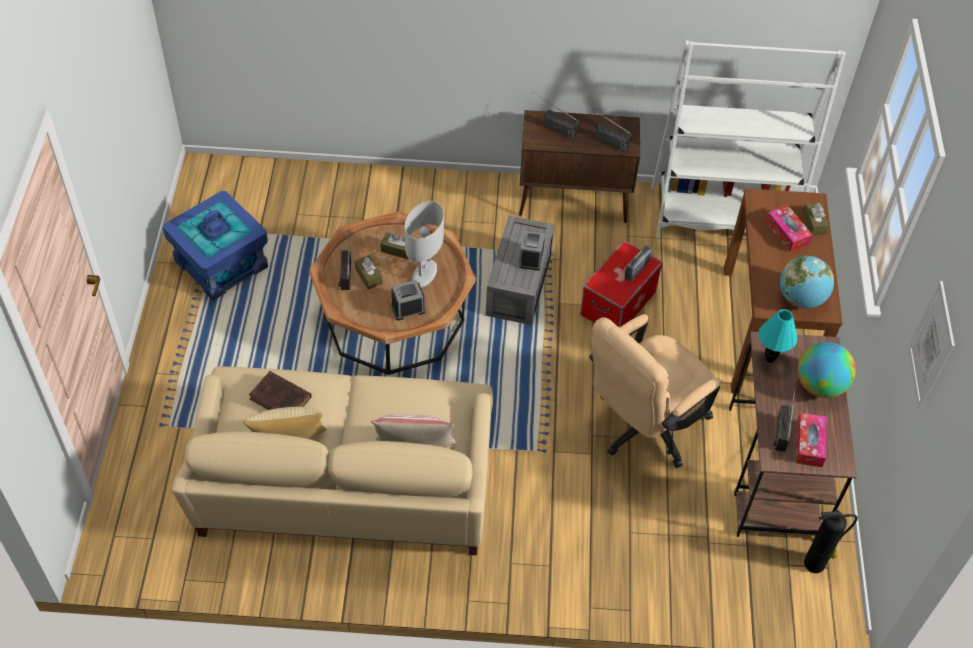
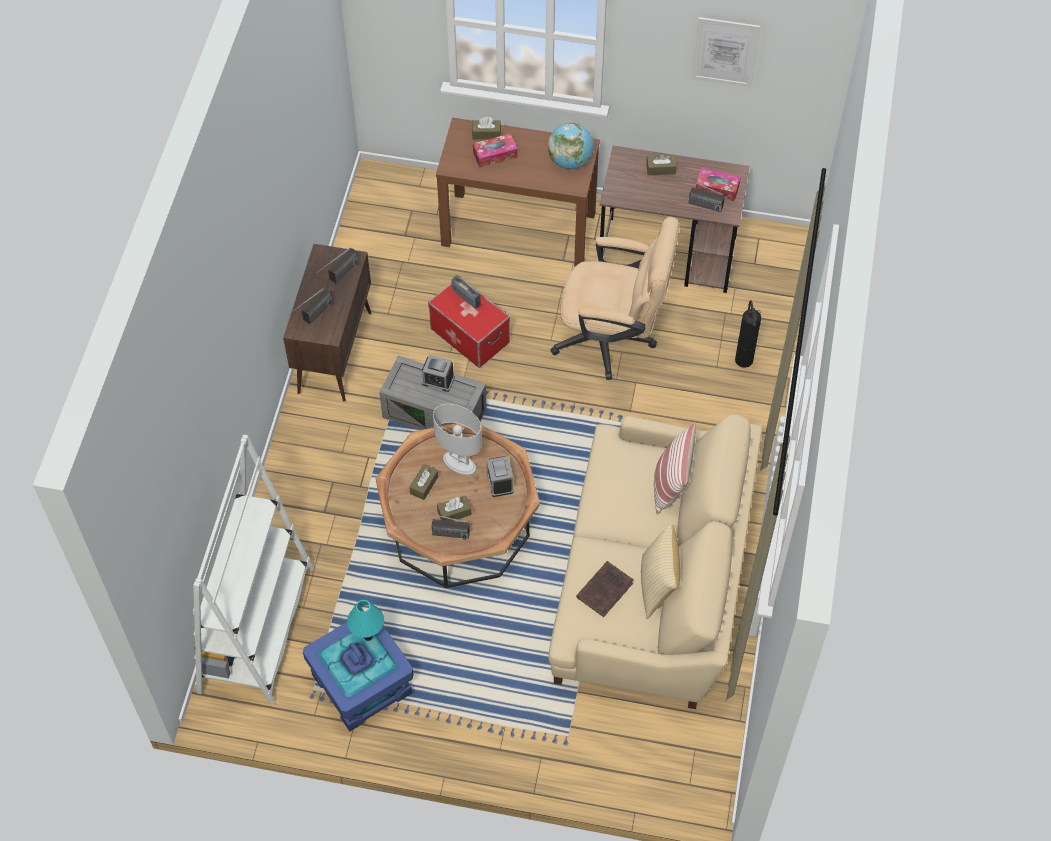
camera: 80 degrees left, 5 degrees up
beige office chair [589,314,721,468] -> beige office chair turned 45 degrees counterclockwise [550,217,680,380]
white bookcase [652,41,846,238] -> white bookcase moved to [193,435,313,704]
turquoise table lamp [758,309,798,363] -> turquoise table lamp moved to [347,600,384,641]
globe [798,342,856,398] -> brown tissue box [646,154,677,175]
fire extinguisher [804,510,858,573] -> fire extinguisher moved to [735,300,761,368]

